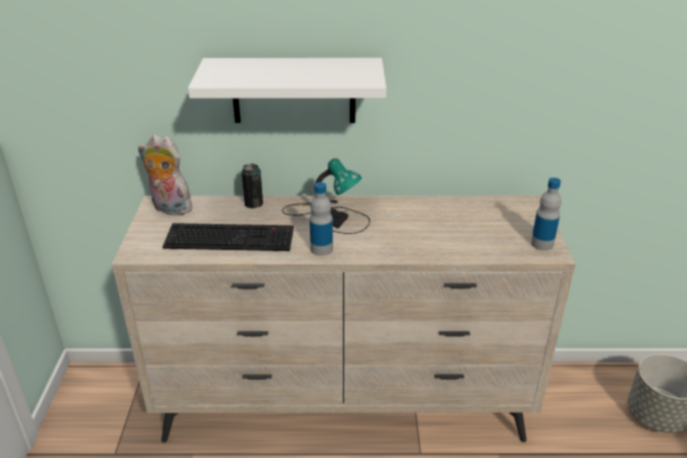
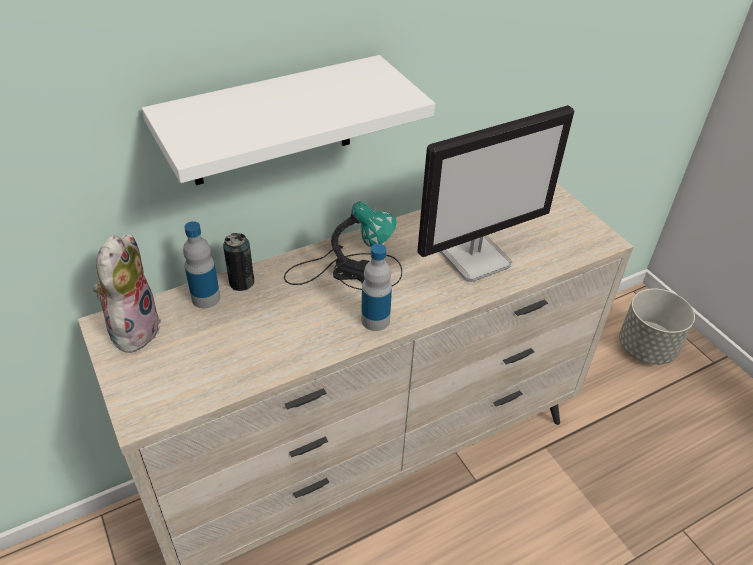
camera: 30 degrees left, 10 degrees up
plush toy [138,135,192,216] -> plush toy turned 105 degrees clockwise [93,234,161,353]
keyboard [163,223,294,251] -> none
bottle [531,178,561,251] -> bottle moved to [183,221,220,308]
none -> monitor [417,105,575,282]

